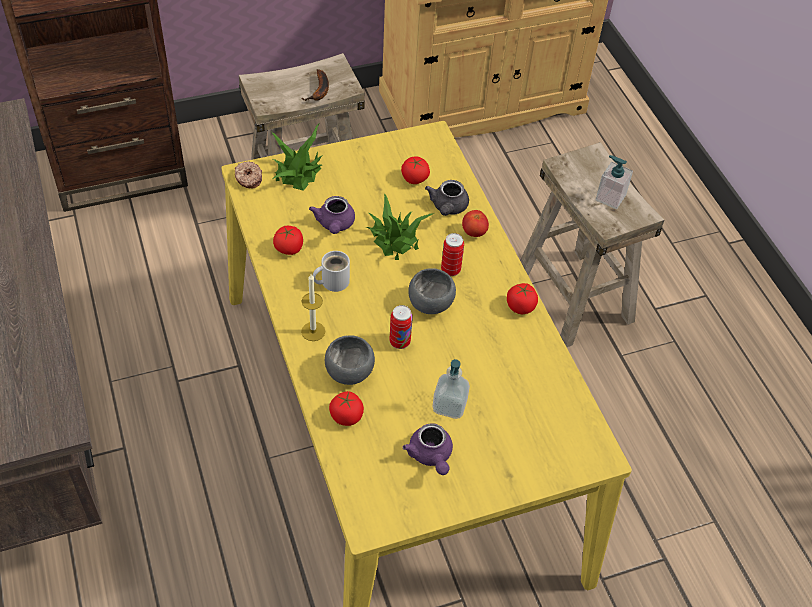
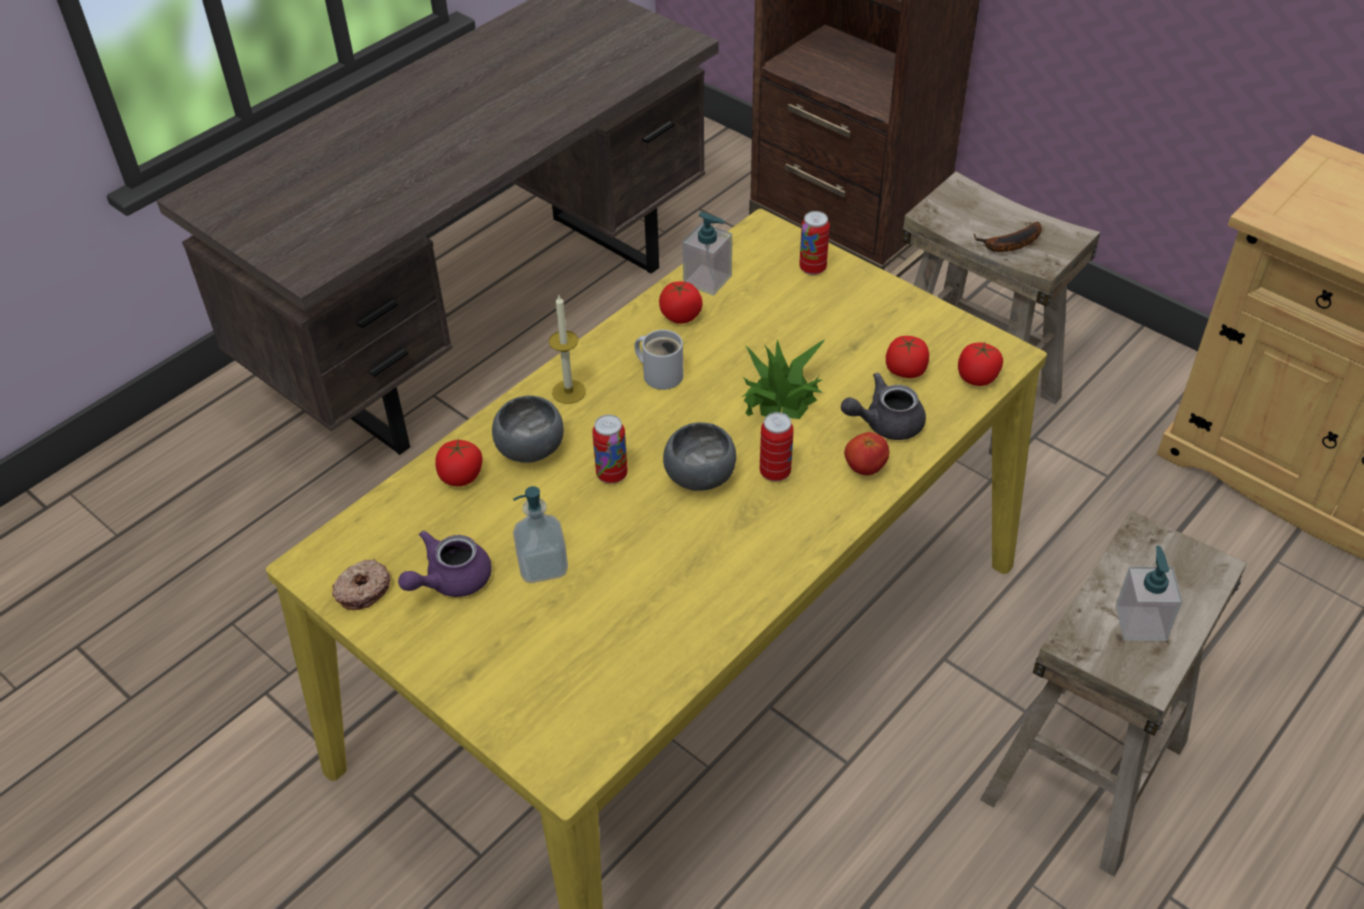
camera: 65 degrees right, 5 degrees down
donut [235,161,262,188] -> donut moved to [332,559,391,610]
potted plant [272,124,323,191] -> can [799,211,830,275]
purple teapot [309,196,355,234] -> none
tomato [507,283,538,314] -> tomato moved to [958,341,1003,386]
none -> soap dispenser [682,212,732,296]

